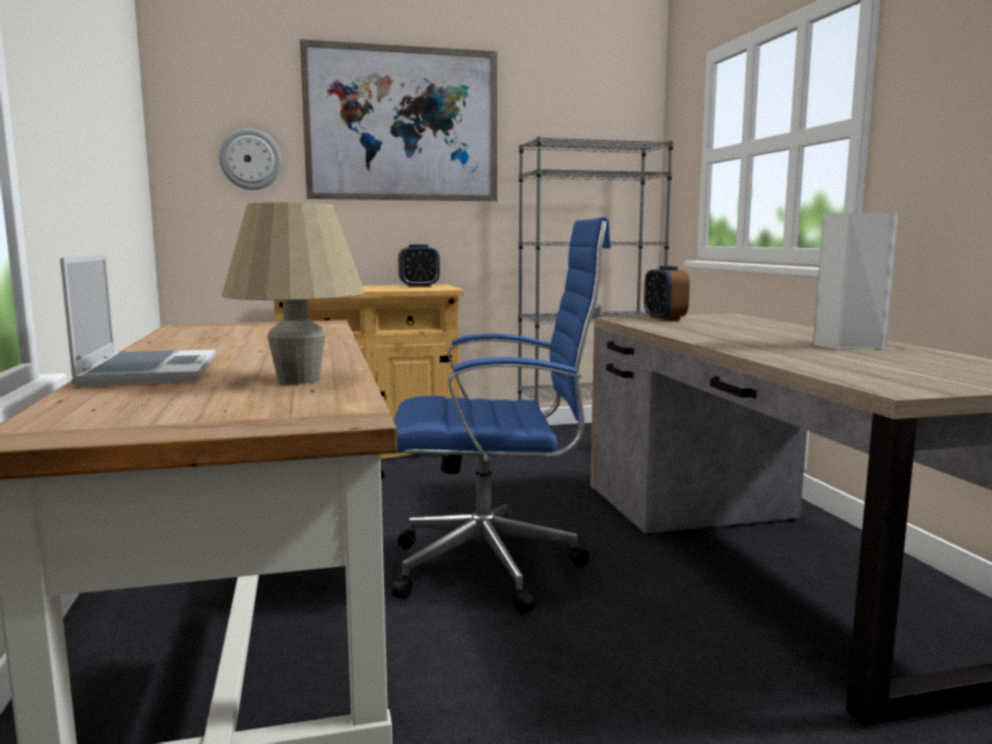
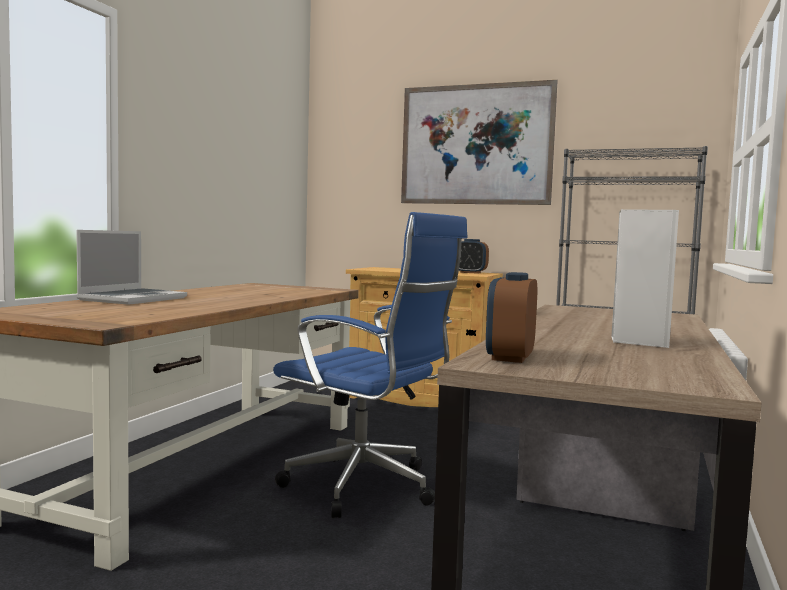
camera: 35 degrees right, 5 degrees down
wall clock [219,128,282,190] -> none
beige table lamp [222,202,365,384] -> none
alarm clock [644,266,690,321] -> alarm clock moved to [486,272,537,363]

